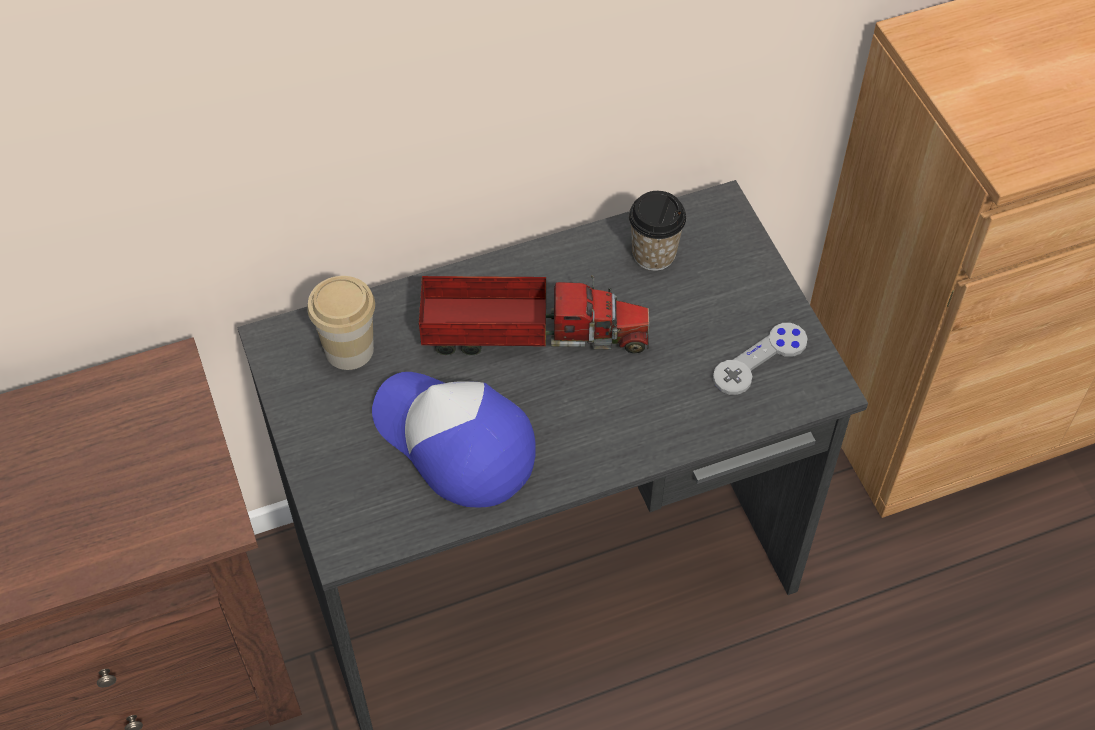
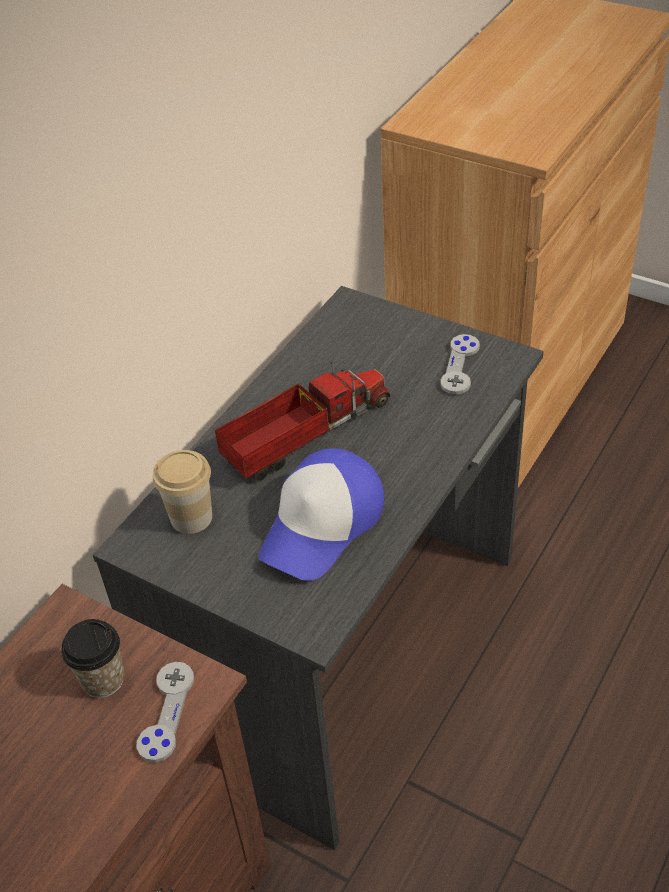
camera: 35 degrees left, 10 degrees down
cap [372,372,536,508] -> cap turned 60 degrees counterclockwise [259,448,384,581]
cup [629,191,686,271] -> cup moved to [61,619,125,698]
none -> grey game controller [136,662,194,762]

